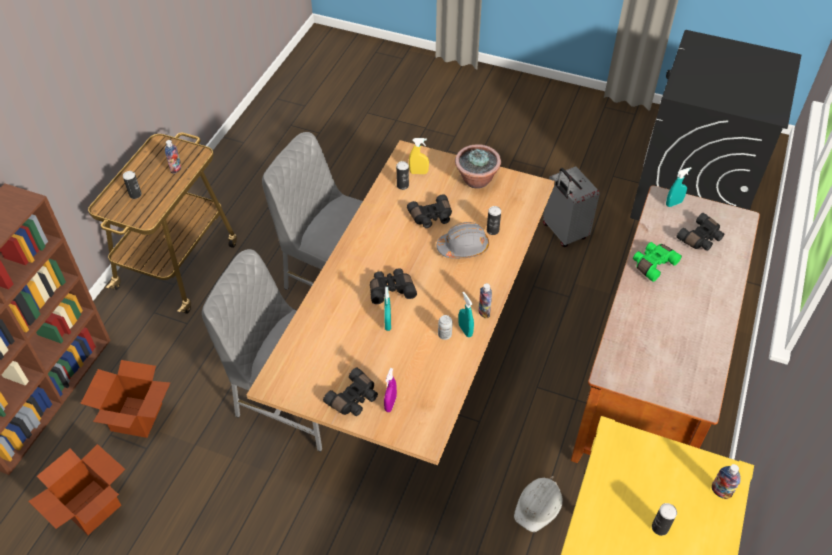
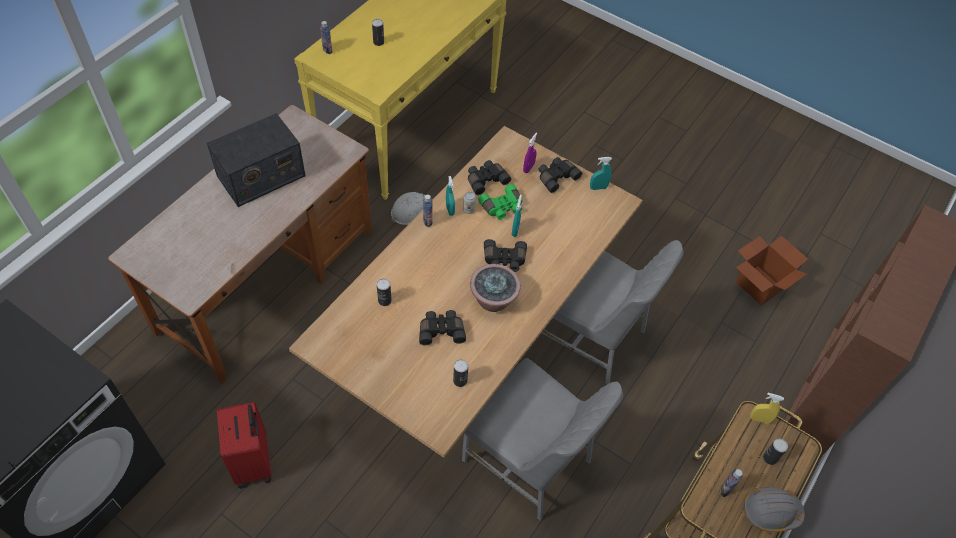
camera: 170 degrees left, 5 degrees up
cardboard box [80,360,170,438] -> none
yellow spray bottle [409,138,429,174] -> yellow spray bottle moved to [750,393,784,424]
grey hard hat [436,222,489,258] -> grey hard hat moved to [743,487,805,532]
potted plant [455,144,501,189] -> potted plant moved to [470,264,521,312]
grey suitcase [543,166,599,247] -> red suitcase [217,402,271,489]
green binoculars [633,242,682,282] -> green binoculars moved to [478,184,523,220]
turquoise spray bottle [666,167,692,207] -> turquoise spray bottle moved to [590,157,612,190]
black binoculars [677,213,724,251] -> black binoculars moved to [468,160,511,195]
none -> radio [207,113,305,207]

